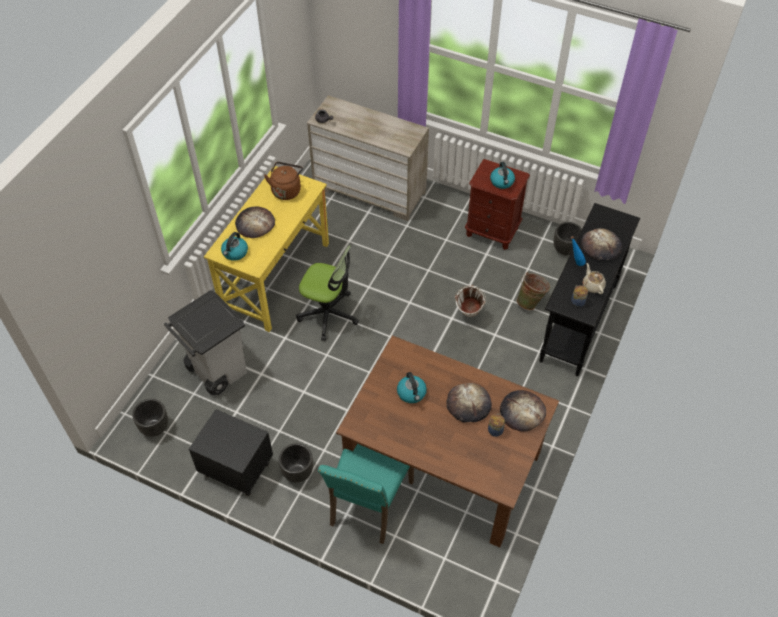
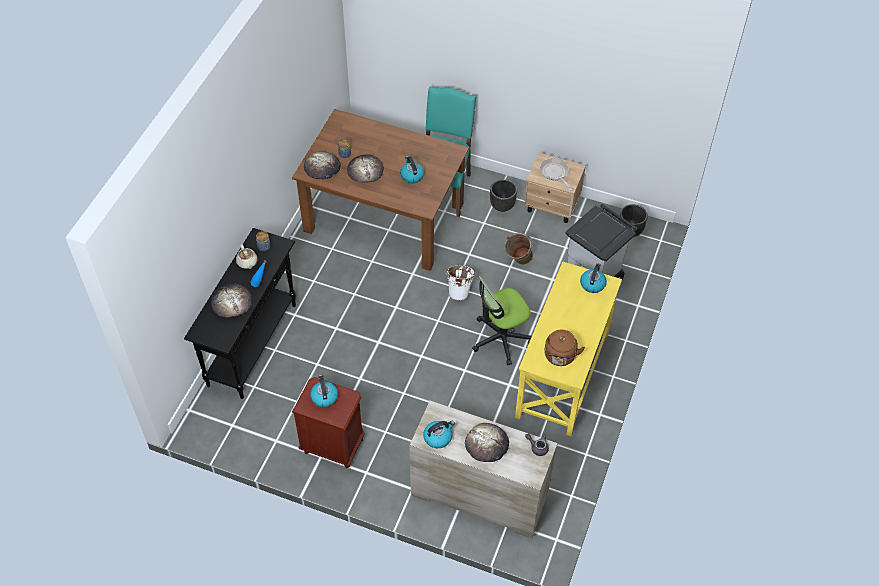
camera: 175 degrees right, 0 degrees up
black nightstand [189,409,273,496] -> beige nightstand [524,152,586,223]
bread [235,206,275,238] -> bread moved to [465,423,509,462]
office chair [296,245,359,341] -> office chair turned 45 degrees counterclockwise [472,276,532,365]
white bucket [455,285,486,317] -> white bucket moved to [446,265,476,301]
green bucket [516,272,550,310] -> green bucket moved to [504,233,533,265]
black planter [554,222,582,255] -> none
none -> kettle [423,421,455,448]
none -> frying pan [539,157,572,191]

